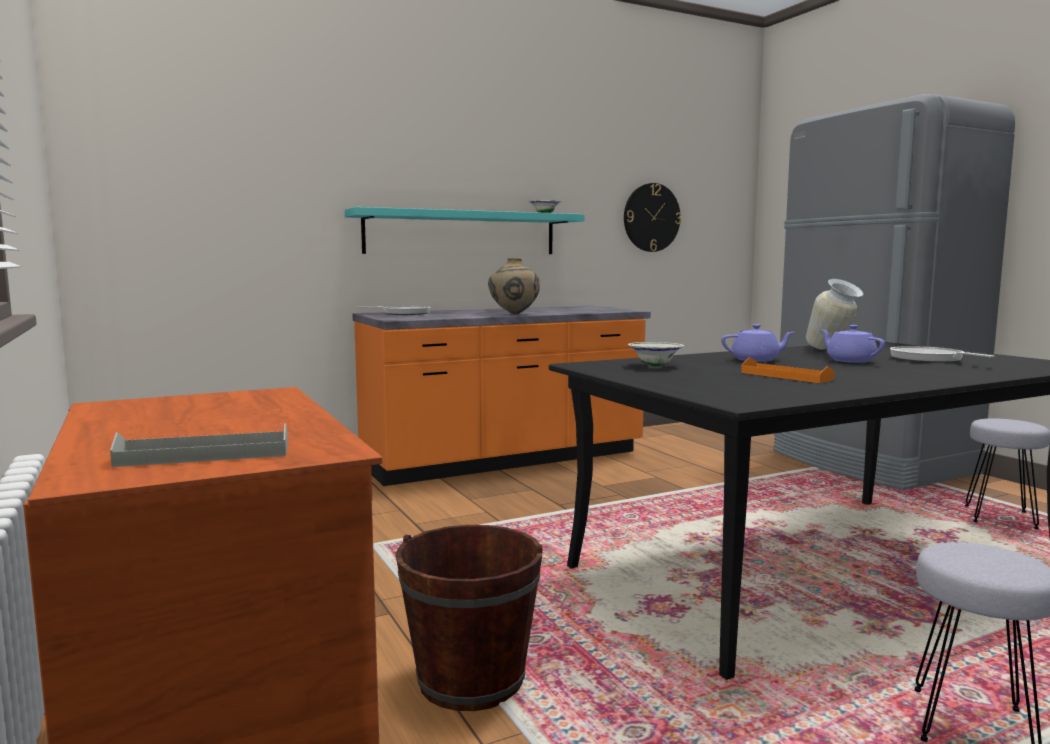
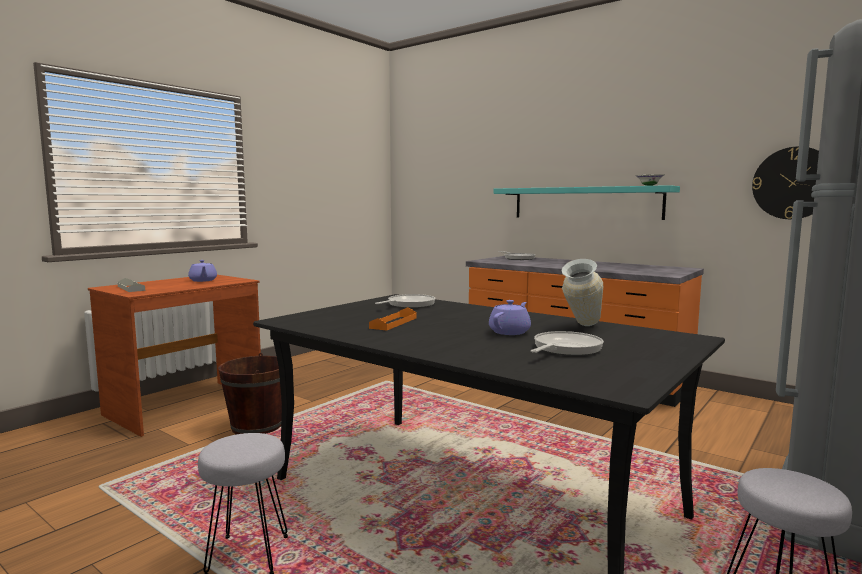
camera: 65 degrees right, 0 degrees up
beige vase [488,258,540,314] -> none
white bowl [628,342,684,367] -> frying pan [375,294,435,308]
purple teapot [721,324,795,362] -> purple teapot moved to [188,260,217,282]

